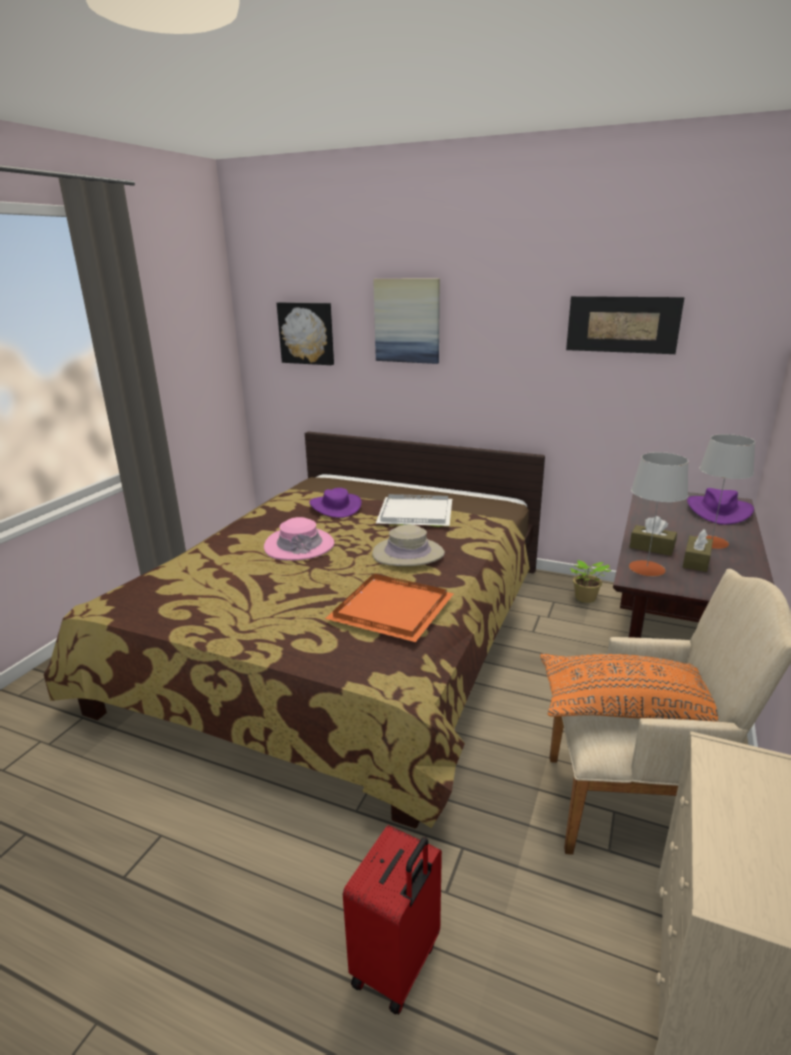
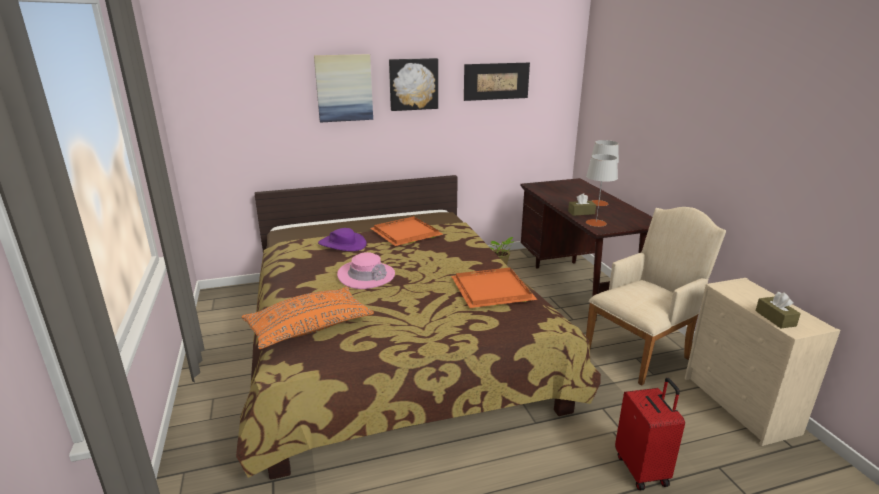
camera: 40 degrees left, 0 degrees up
picture [277,302,334,365] -> picture moved to [389,58,438,111]
beige hat [372,525,445,566] -> none
white tray [376,494,452,527] -> orange tray [370,216,443,246]
orange pillow [540,653,718,722] -> orange pillow moved to [242,287,374,349]
brown tissue box [683,529,713,572] -> brown tissue box moved to [756,292,801,328]
purple hat [687,488,754,525] -> none

